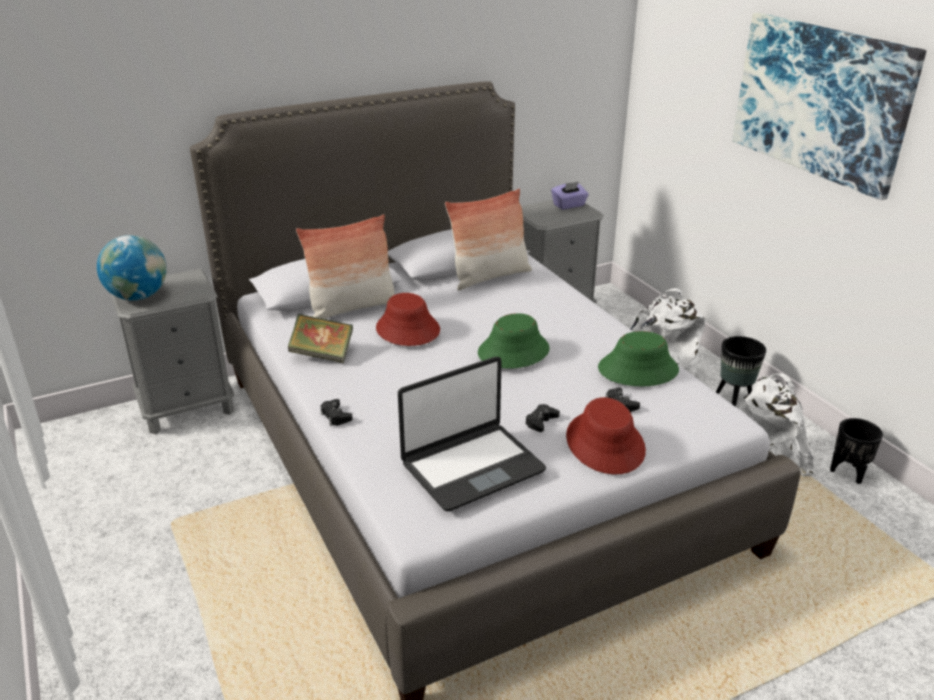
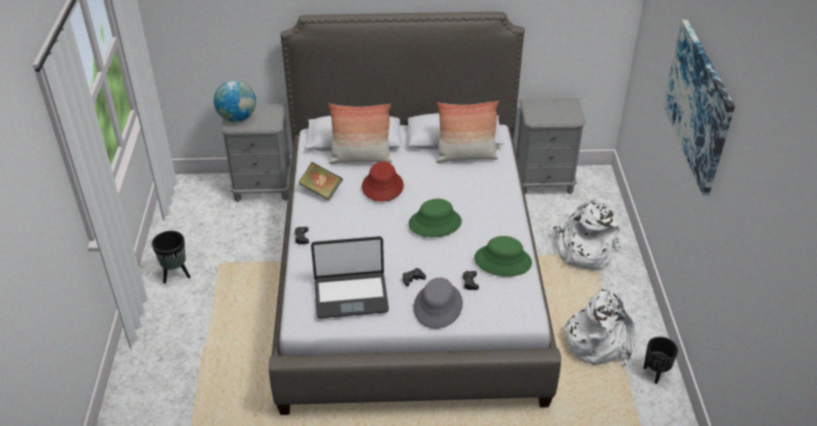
camera: 25 degrees right, 10 degrees up
purple tissue box [551,182,589,210] -> none
red hat [566,397,646,474] -> grey hat [414,278,463,329]
black planter [716,336,766,407] -> black planter moved to [152,231,190,284]

